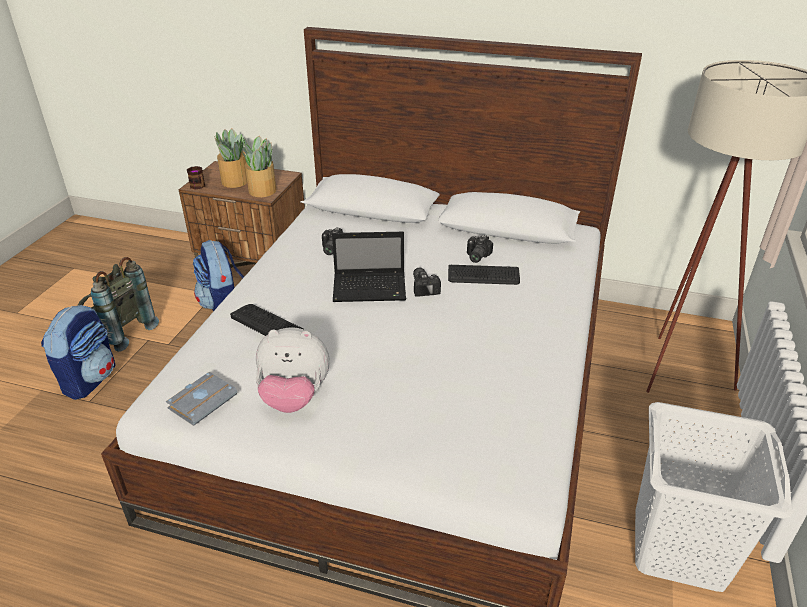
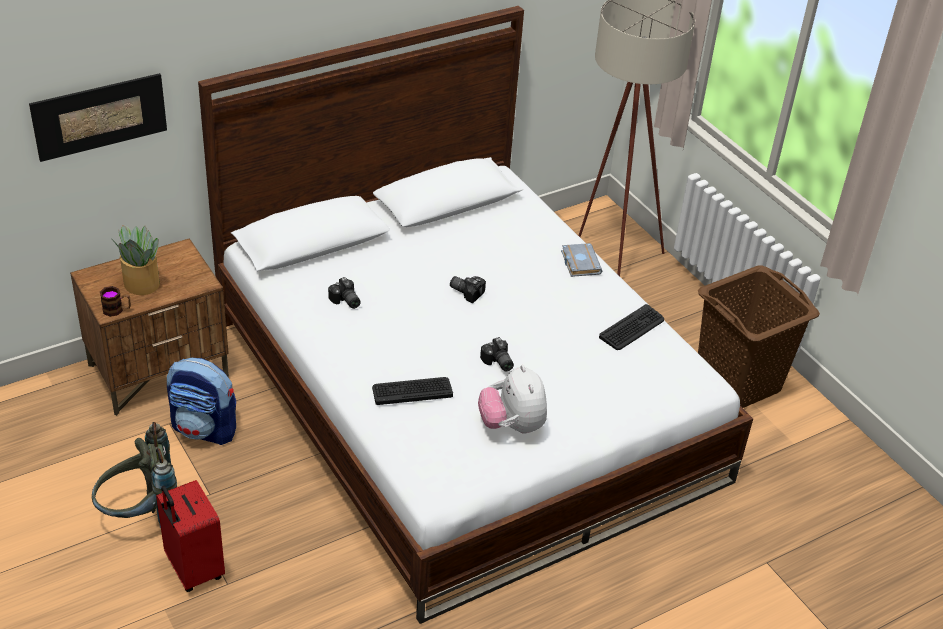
camera: 50 degrees left, 5 degrees up
backpack [41,305,116,400] -> red suitcase [156,480,225,592]
grey book [166,372,238,426] -> grey book moved to [561,243,602,277]
potted plant [241,136,276,197] -> none
plush toy [256,327,330,413] -> plush toy turned 120 degrees clockwise [478,365,547,434]
laptop [332,232,406,302] -> none
keyboard [448,265,520,285] -> keyboard moved to [599,304,664,350]
camera [467,235,493,263] -> camera moved to [480,337,514,371]
white laundry basket [635,402,793,592] -> brown laundry basket [698,265,820,408]
none -> picture [29,73,167,162]

